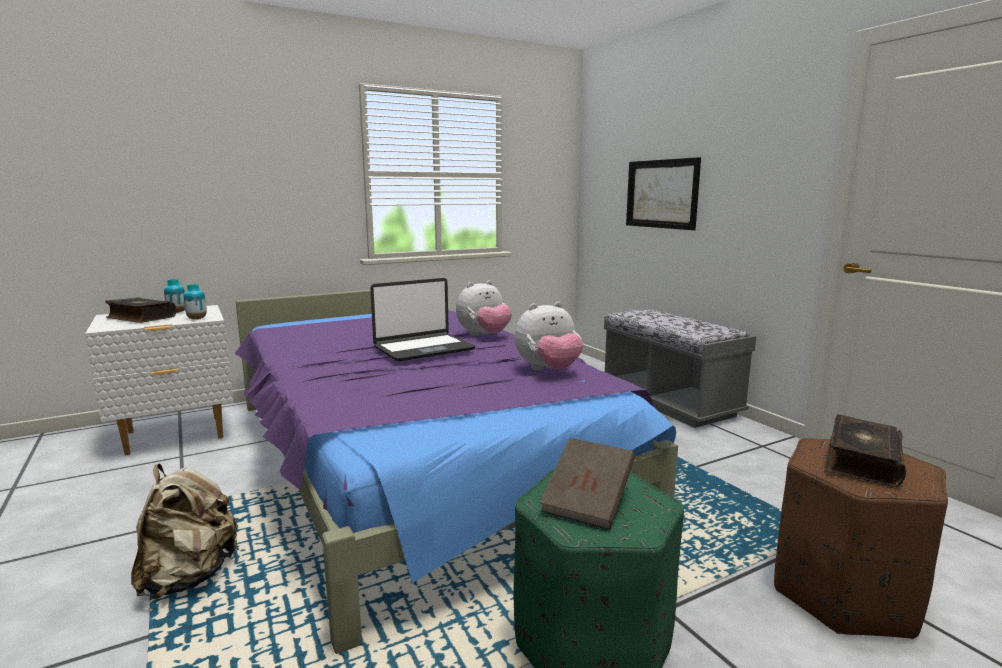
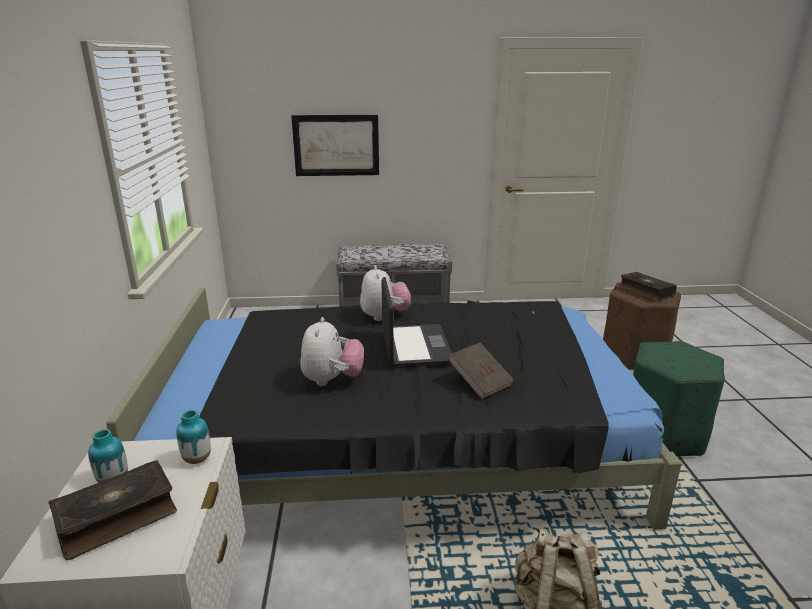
camera: 65 degrees left, 10 degrees up
purple bed [235,290,678,654] -> black bed [106,288,682,530]
plush toy [515,302,583,370] -> plush toy moved to [300,317,364,386]
brown book [540,438,635,529] -> brown book moved to [448,343,514,399]

